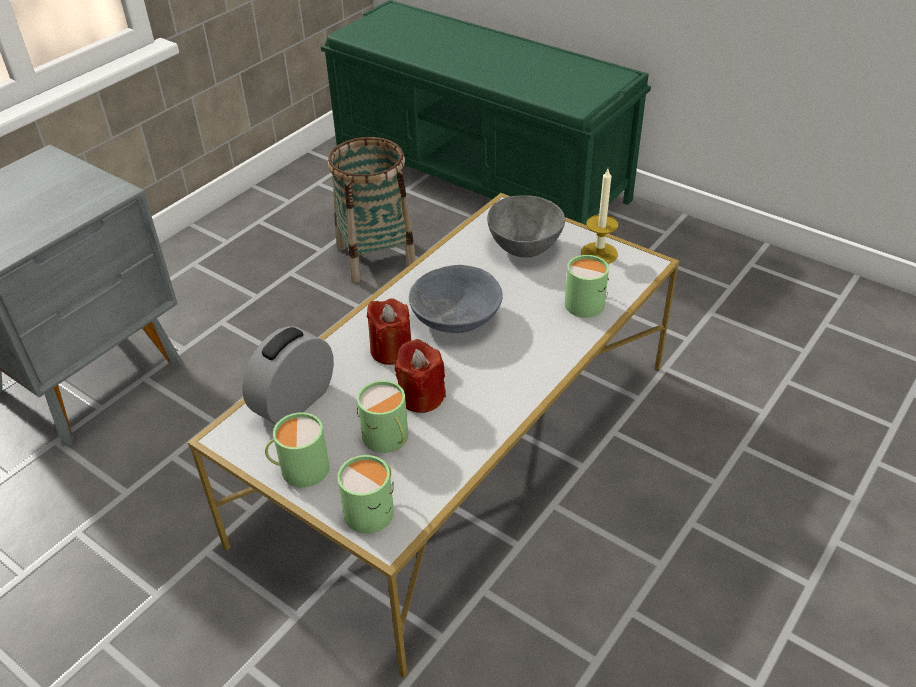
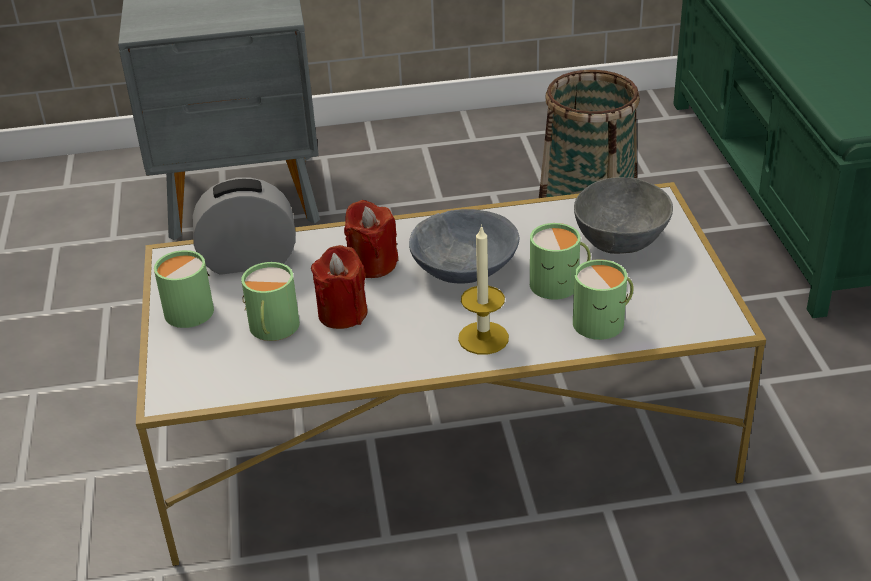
camera: 45 degrees right, 5 degrees down
green mug [337,455,394,534] -> green mug moved to [530,223,591,300]
candle [581,169,618,264] -> candle moved to [458,225,509,355]

